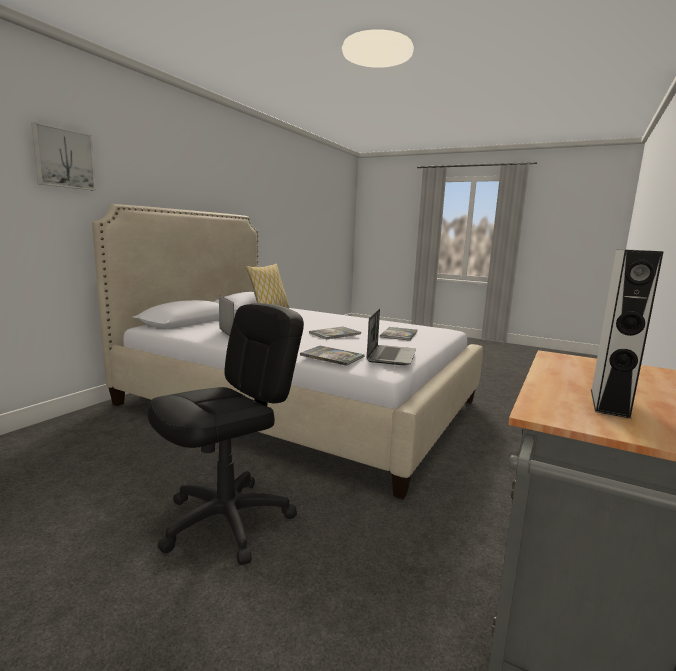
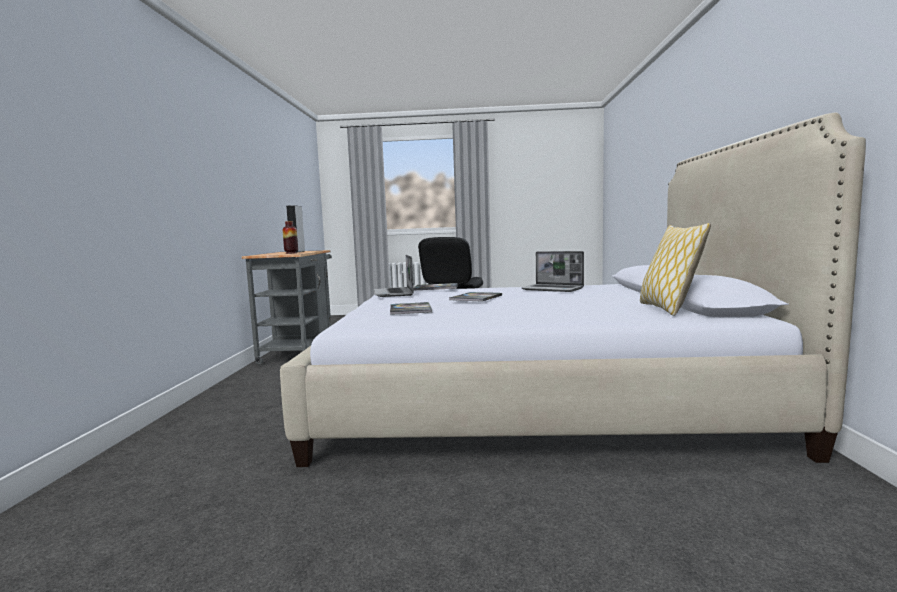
camera: 155 degrees right, 5 degrees down
picture [31,122,96,190] -> none
none -> vase [283,221,298,254]

